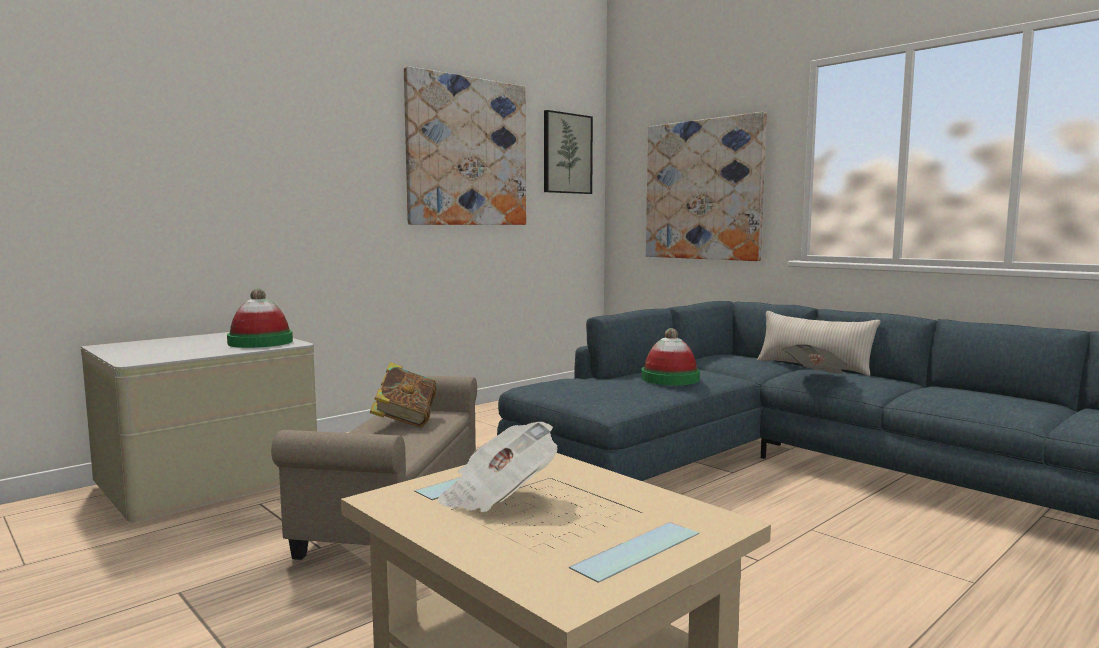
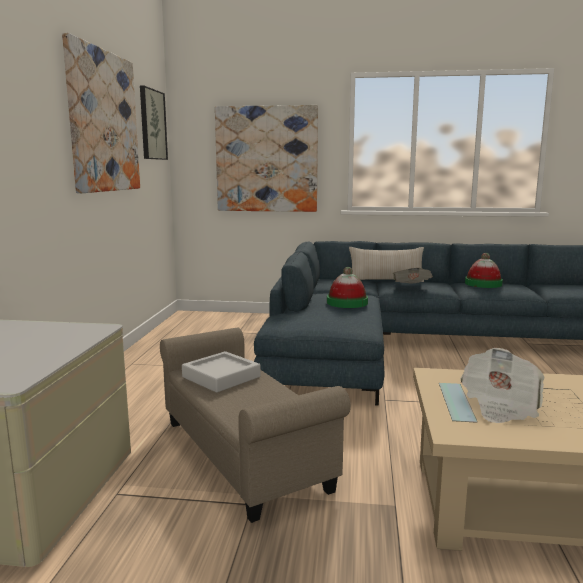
camera: 40 degrees left, 5 degrees up
hat [227,289,293,348] -> hat moved to [465,253,503,288]
book [370,362,437,427] -> grey tray [182,351,261,393]

